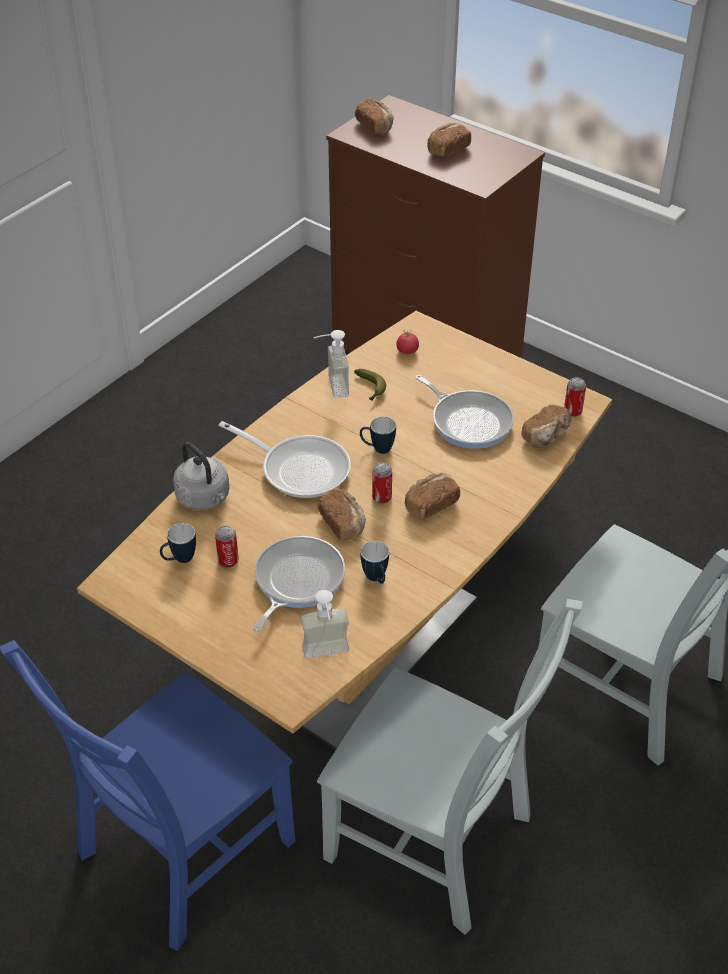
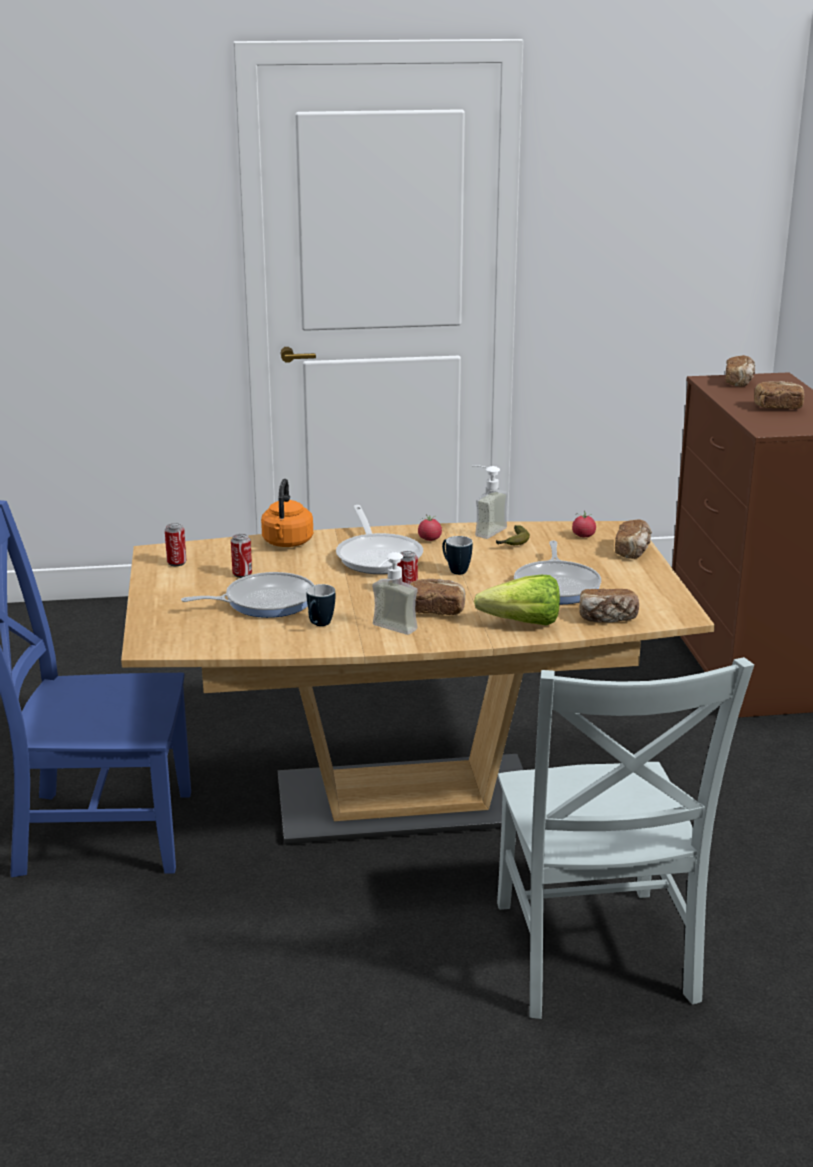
camera: 45 degrees right, 20 degrees down
mug [160,523,196,563] -> none
grey kettle [173,442,229,510] -> orange kettle [261,479,313,547]
soap dispenser [301,590,349,658] -> soap dispenser moved to [372,552,418,635]
bread [317,488,366,540] -> bread moved to [615,519,652,559]
grey chair [317,599,583,935] -> none
can [564,377,586,417] -> can moved to [165,523,186,566]
none -> tomato [418,514,442,541]
none -> lettuce [474,575,560,626]

